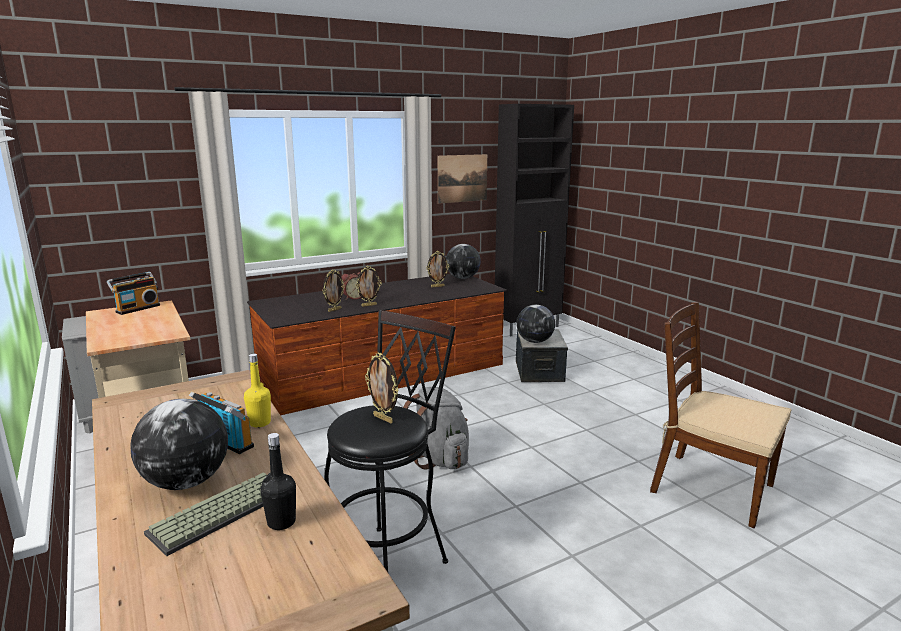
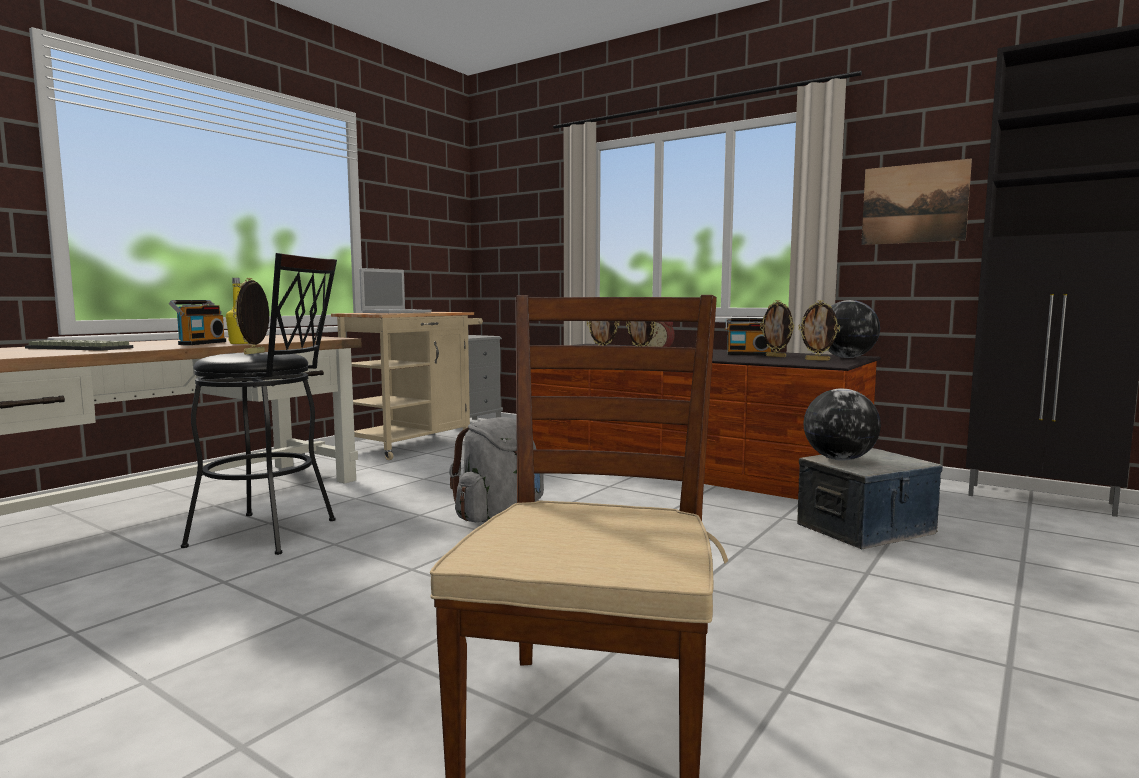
camera: 65 degrees right, 10 degrees down
radio [107,272,160,315] -> radio moved to [725,318,771,355]
globe [130,399,228,490] -> none
black bottle [260,433,296,530] -> none
none -> laptop [359,268,432,313]
none -> picture frame [798,300,840,361]

